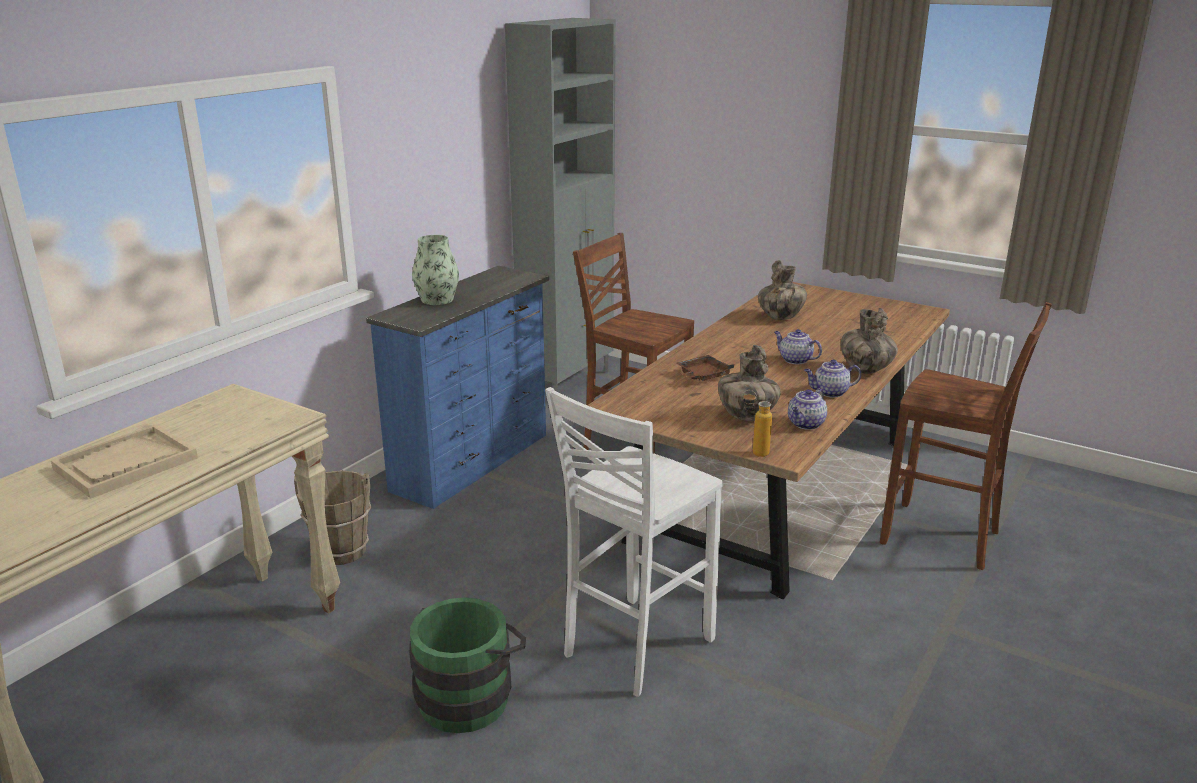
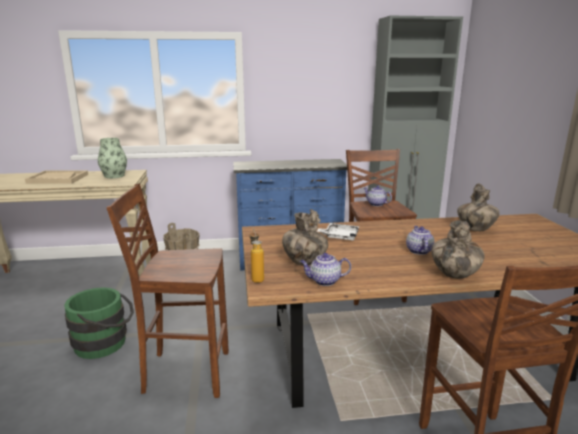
camera: 50 degrees right, 5 degrees down
vase [412,235,459,305] -> vase moved to [98,138,127,178]
white stool [545,387,723,697] -> brown stool [106,183,229,398]
brown tray [676,355,734,381] -> white tray [317,223,359,240]
teapot [804,360,861,398] -> teapot moved to [364,186,392,206]

